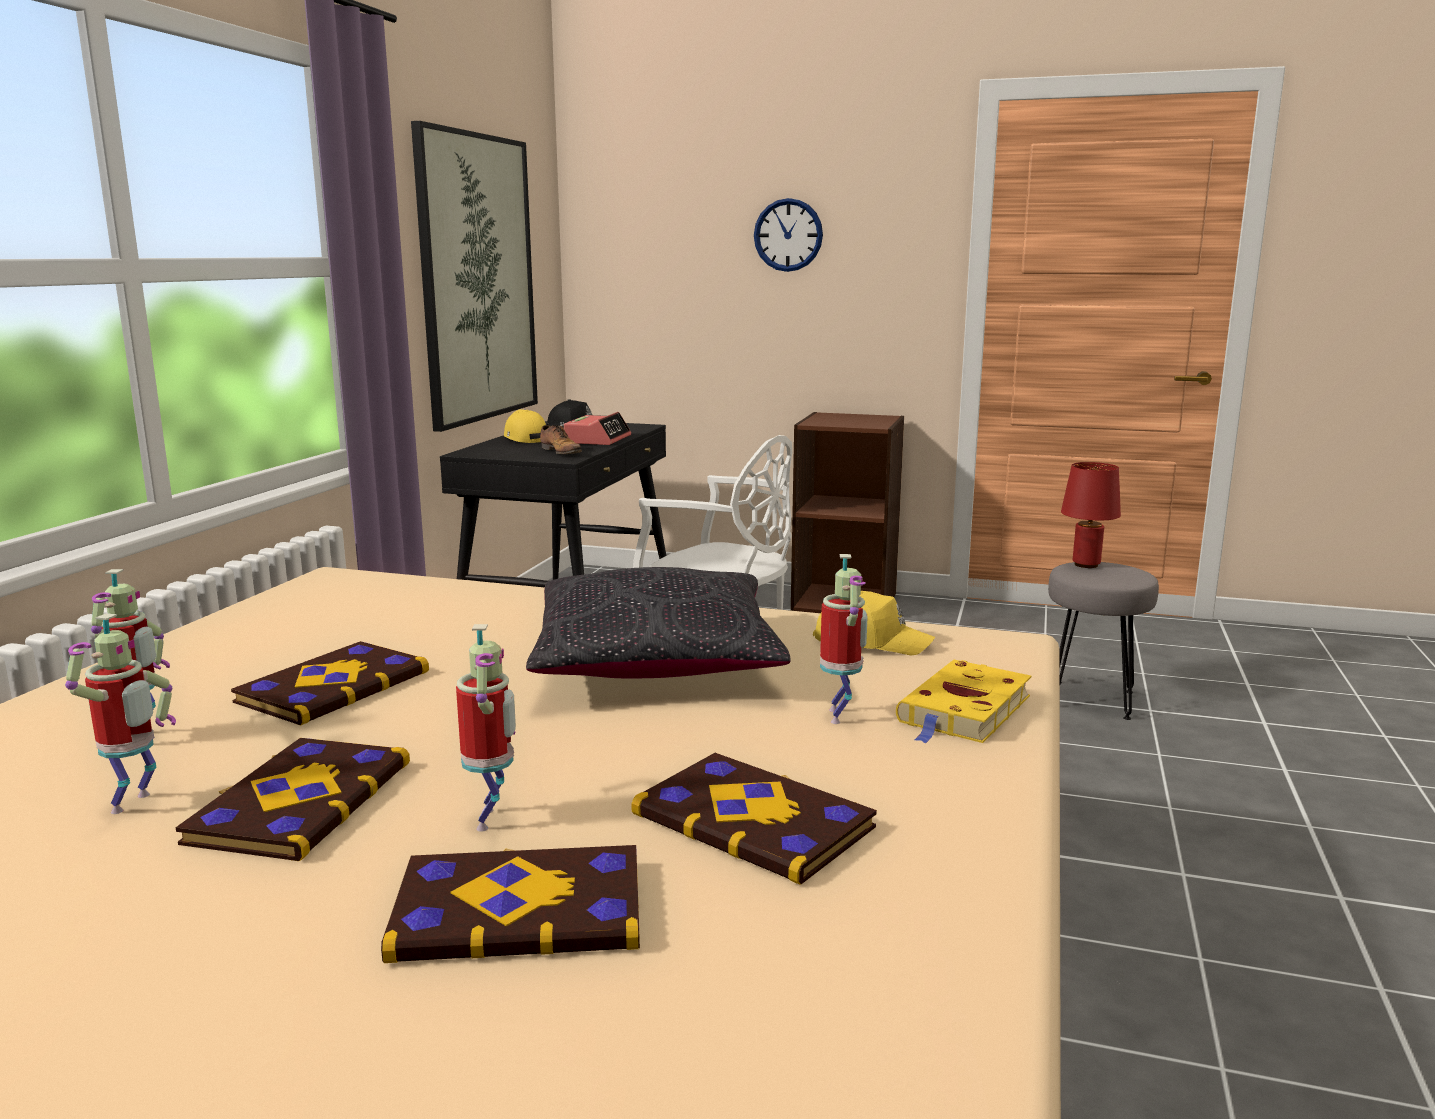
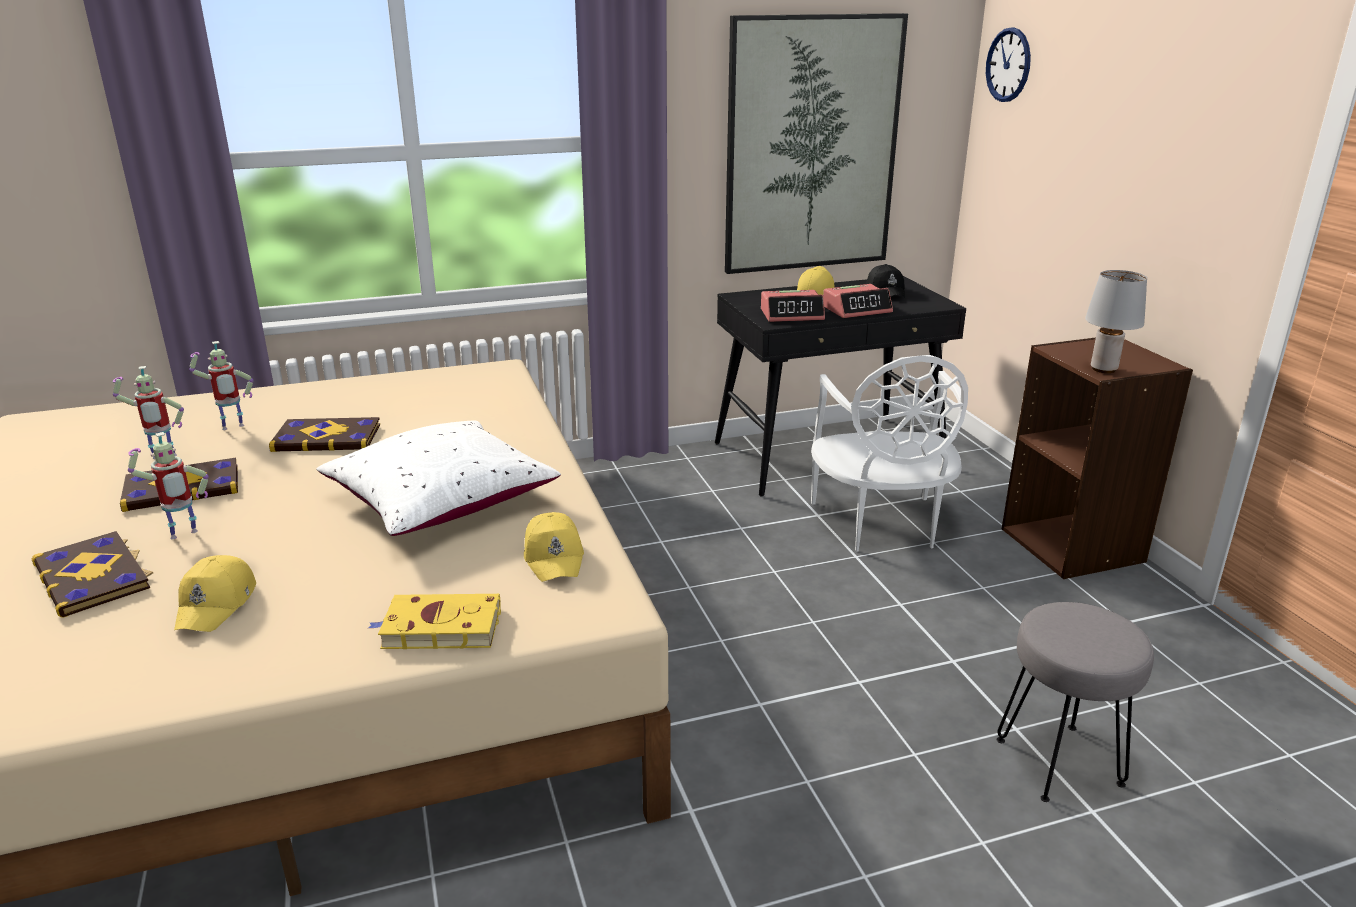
camera: 55 degrees right, 10 degrees up
black pillow [526,567,791,678] -> white pillow [316,420,561,536]
shoe [540,425,582,454] -> alarm clock [761,290,825,322]
book [631,753,877,885] -> yellow cap [174,555,256,632]
wall clock [754,198,823,272] -> wall clock moved to [986,27,1031,102]
toy robot [820,554,868,724] -> none
red table lamp [1061,462,1121,568] -> none
none -> grey table lamp [1085,270,1147,373]

